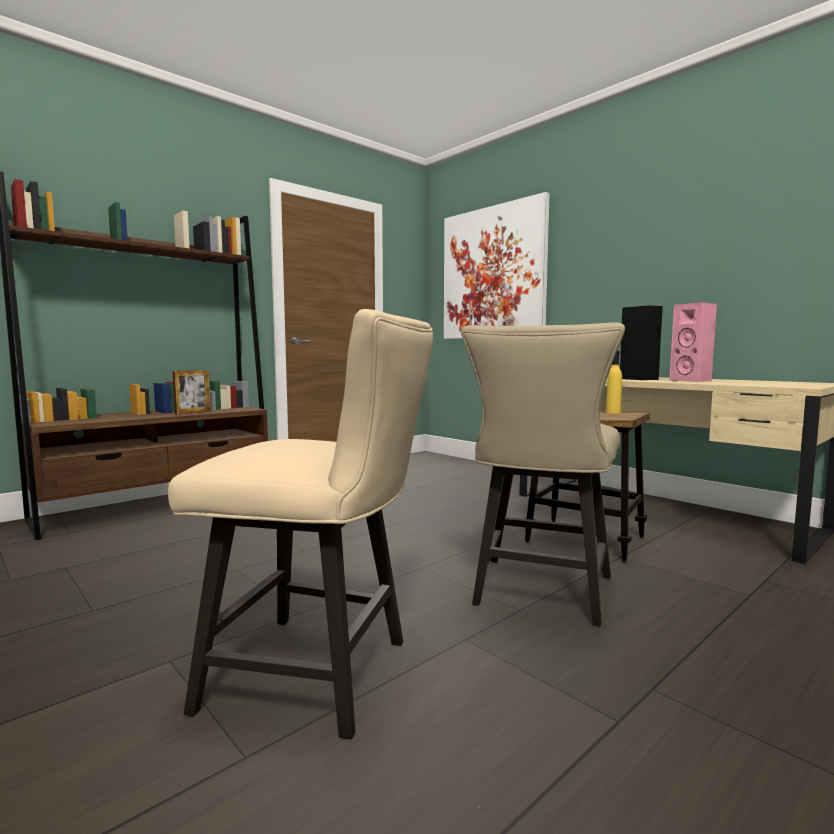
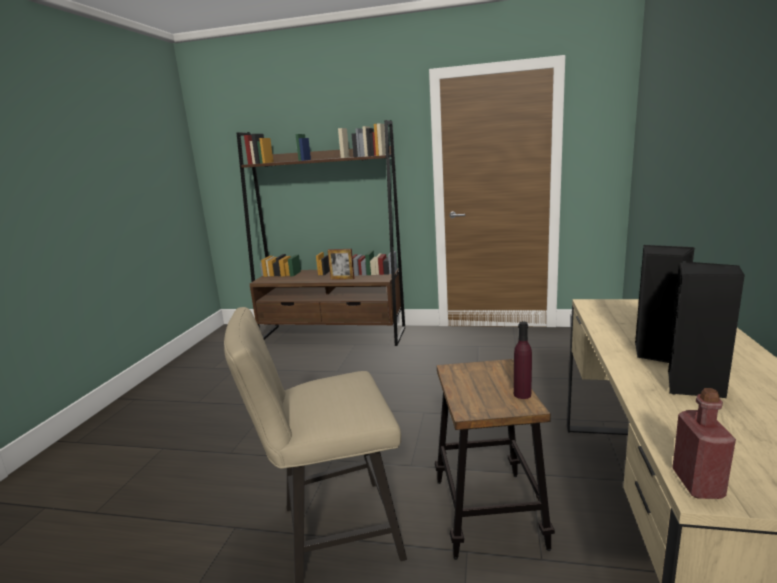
camera: 55 degrees right, 10 degrees up
beige chair [168,309,433,740] -> none
picture [444,192,550,339] -> none
yellow bottle [606,351,622,414] -> purple bottle [514,321,532,399]
pink speaker [669,302,717,382] -> black speaker [668,261,745,398]
none -> red bottle [672,388,736,499]

